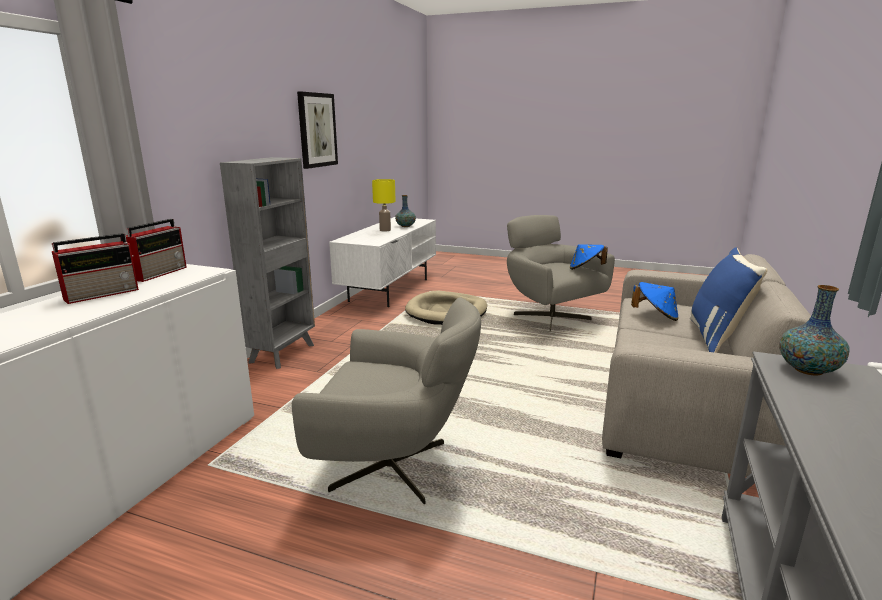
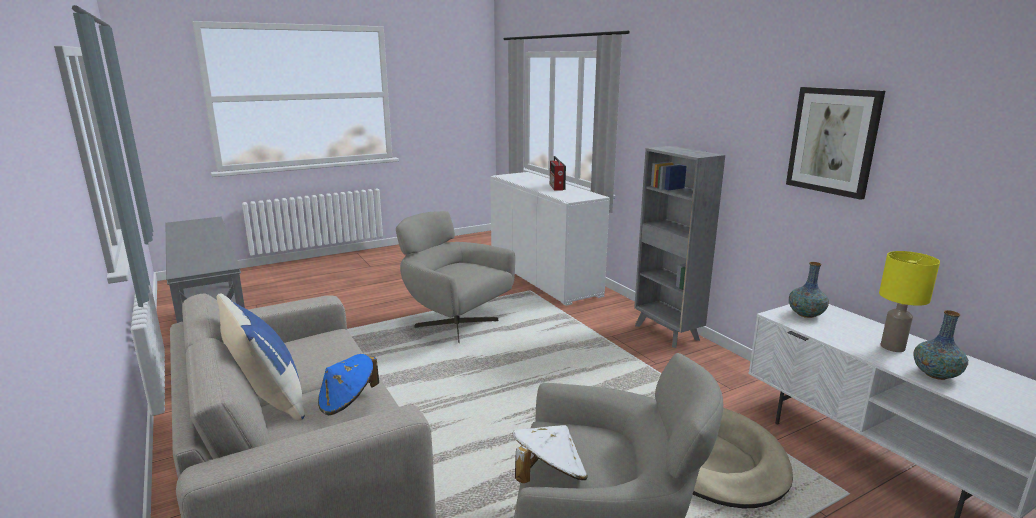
camera: 130 degrees right, 0 degrees up
radio [120,219,187,282] -> none
grey armchair [292,297,481,504] -> grey armchair turned 75 degrees clockwise [396,211,515,343]
blue hat [570,244,608,270] -> white hat [512,425,588,483]
vase [779,285,850,376] -> vase moved to [789,262,829,318]

